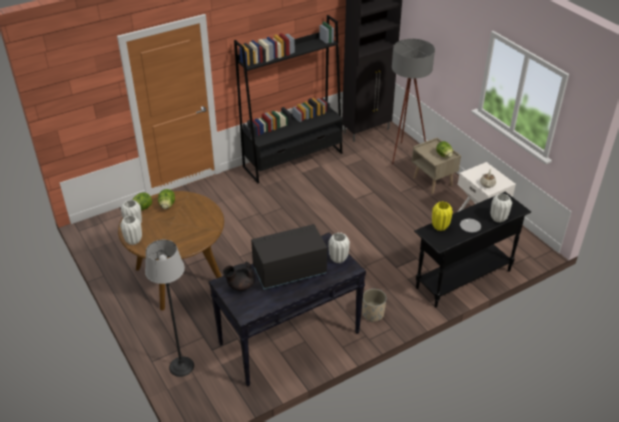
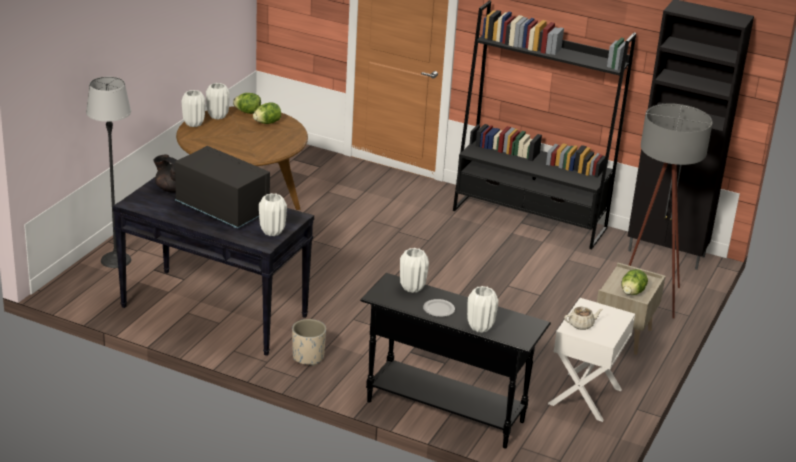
camera: 55 degrees right, 10 degrees down
yellow vase [432,201,453,231] -> white vase [400,248,429,293]

